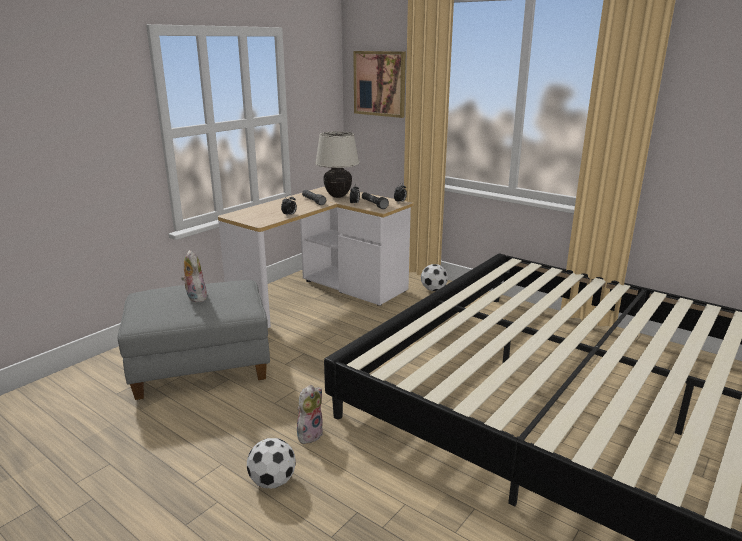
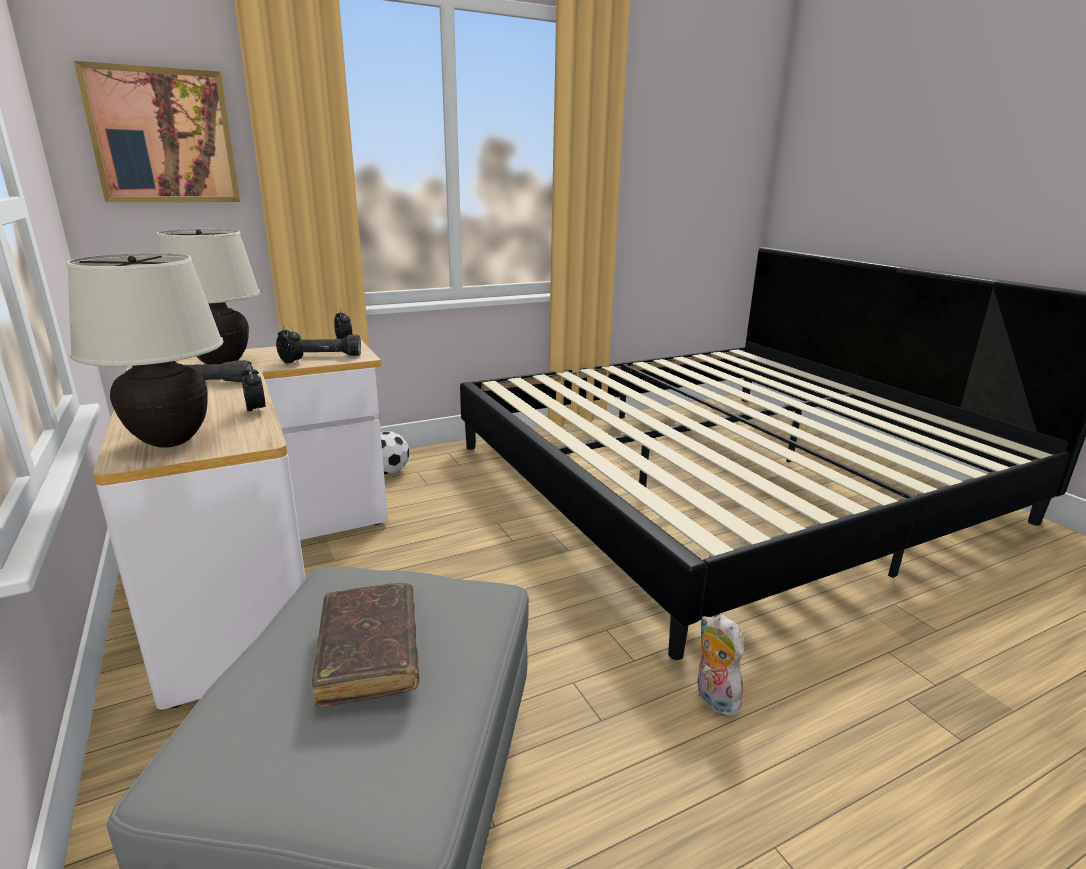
camera: 65 degrees left, 0 degrees up
plush toy [181,250,207,302] -> brown book [312,583,419,708]
football [247,438,296,488] -> none
none -> beige table lamp [66,253,224,448]

